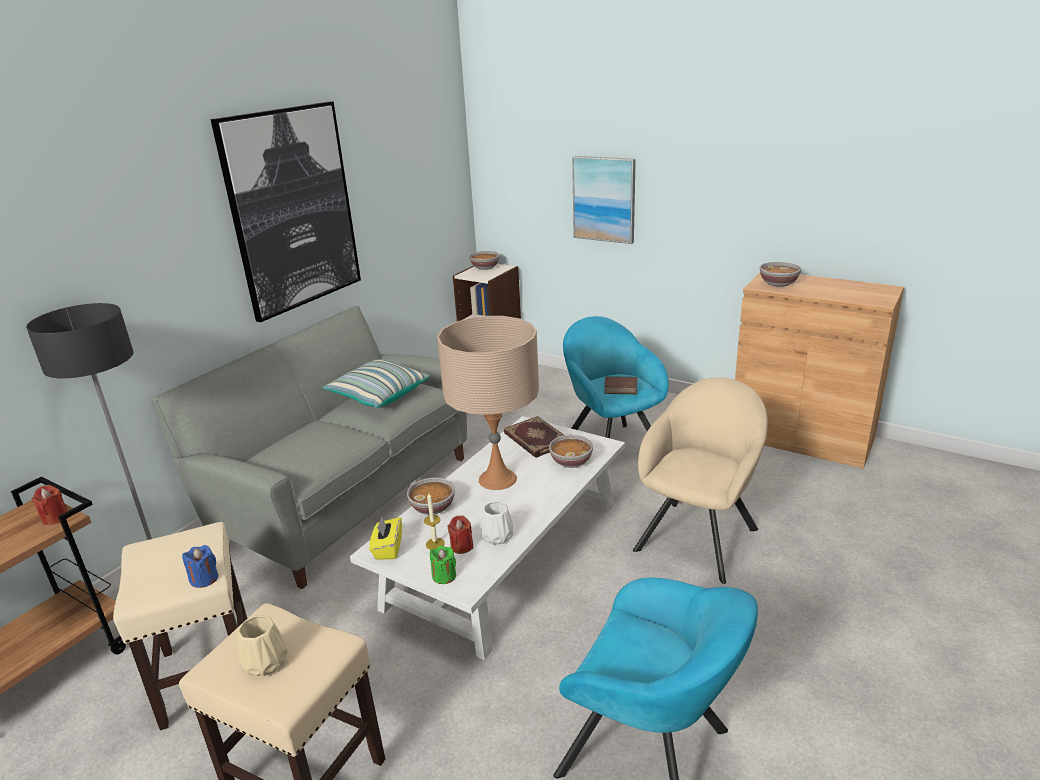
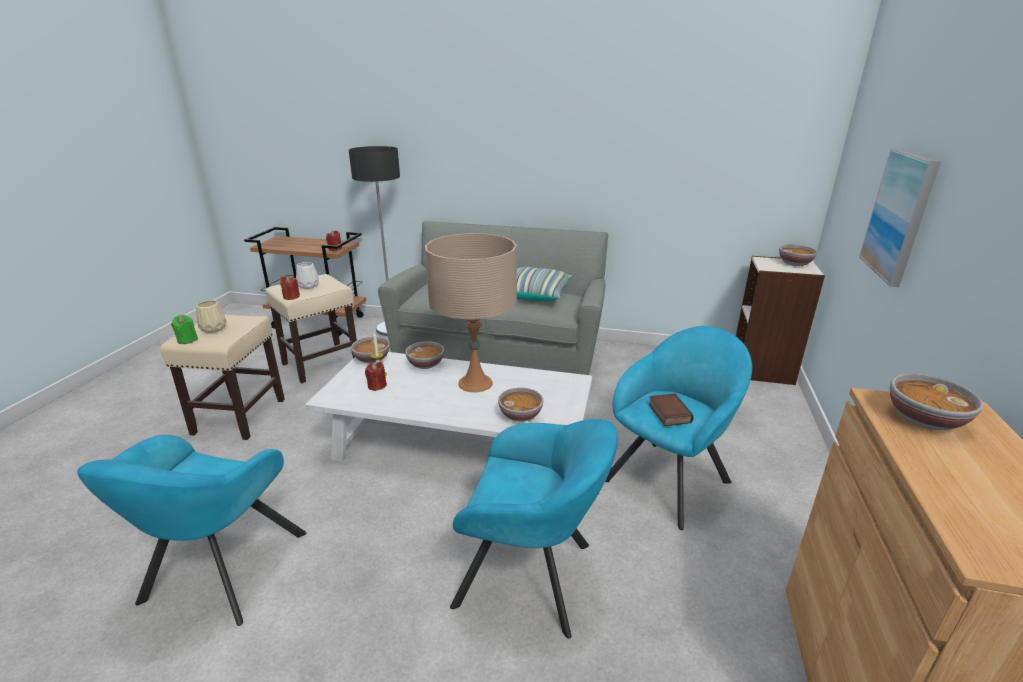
camera: 70 degrees right, 0 degrees up
blue candle [182,545,219,588] -> red candle [280,276,300,300]
picture [210,102,361,322] -> none
yellow tissue box [369,516,402,560] -> bowl [351,337,390,364]
green candle [430,546,456,584] -> green candle moved to [171,315,198,344]
white vase [480,501,513,545] -> white vase moved to [296,262,319,289]
book [504,416,564,458] -> none
beige armchair [633,377,768,584] -> turquoise armchair [450,419,618,638]

